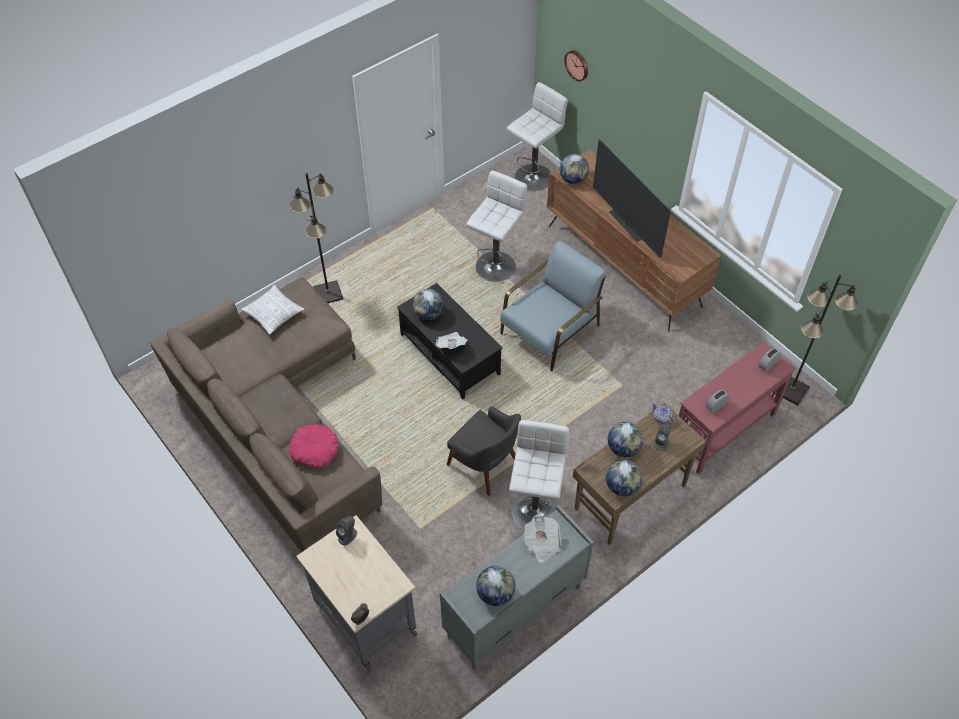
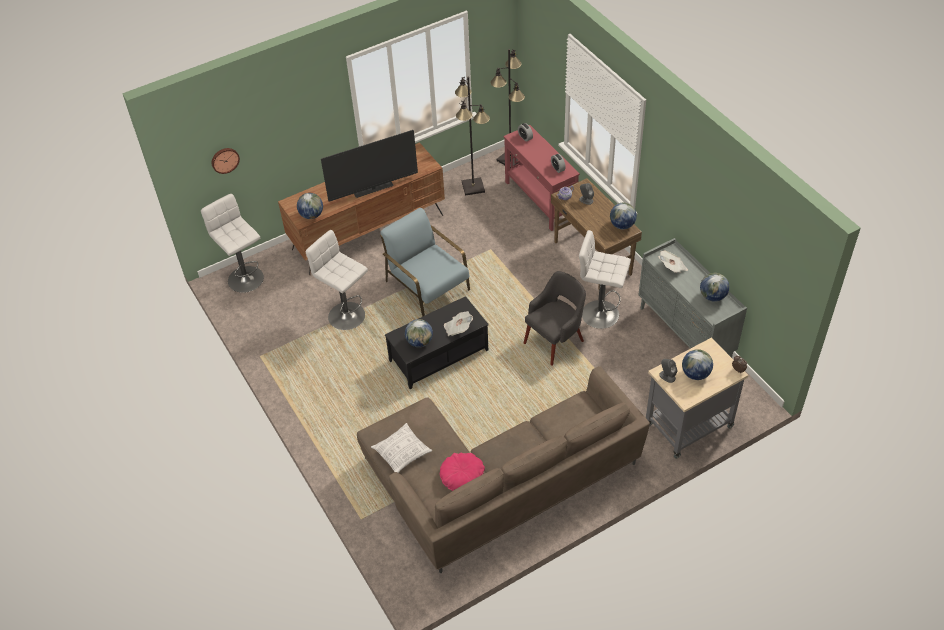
camera: 80 degrees left, 5 degrees down
pink pillow [288,424,339,468] -> pink pillow moved to [440,453,485,491]
black floor lamp [290,172,343,303] -> black floor lamp moved to [455,77,490,196]
globe [608,422,643,457] -> globe moved to [682,349,713,380]

